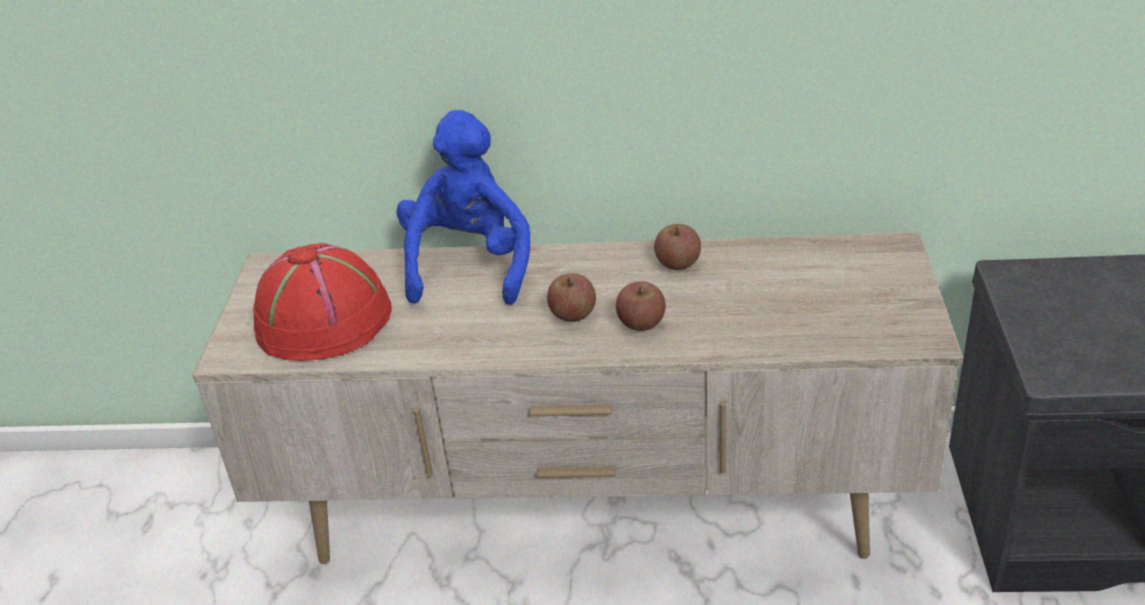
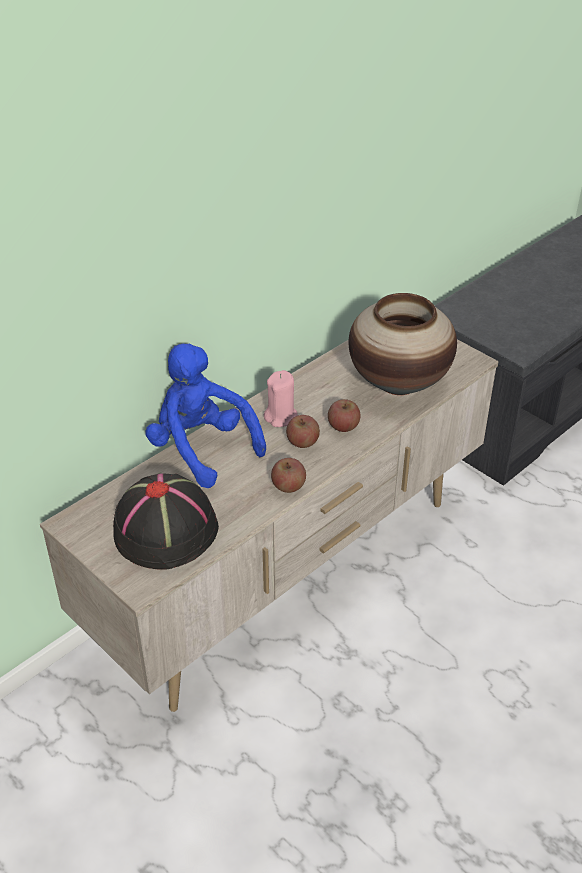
camera: 50 degrees left, 5 degrees up
red hat [253,243,392,361] -> black hat [113,473,219,570]
apple [654,224,701,270] -> apple moved to [271,458,306,493]
none -> pink candle [264,370,298,427]
none -> vase [349,293,457,395]

